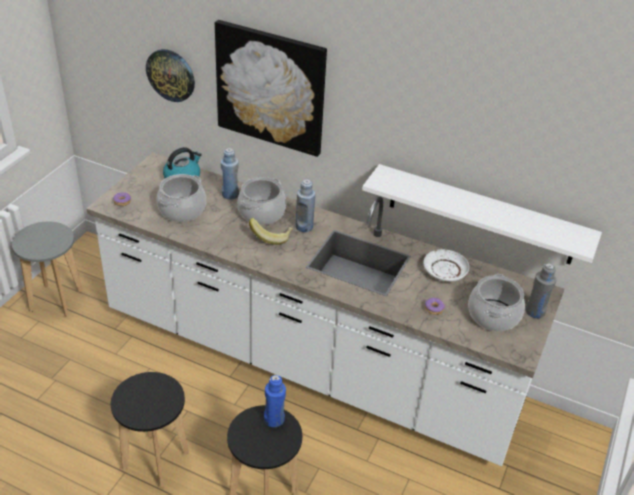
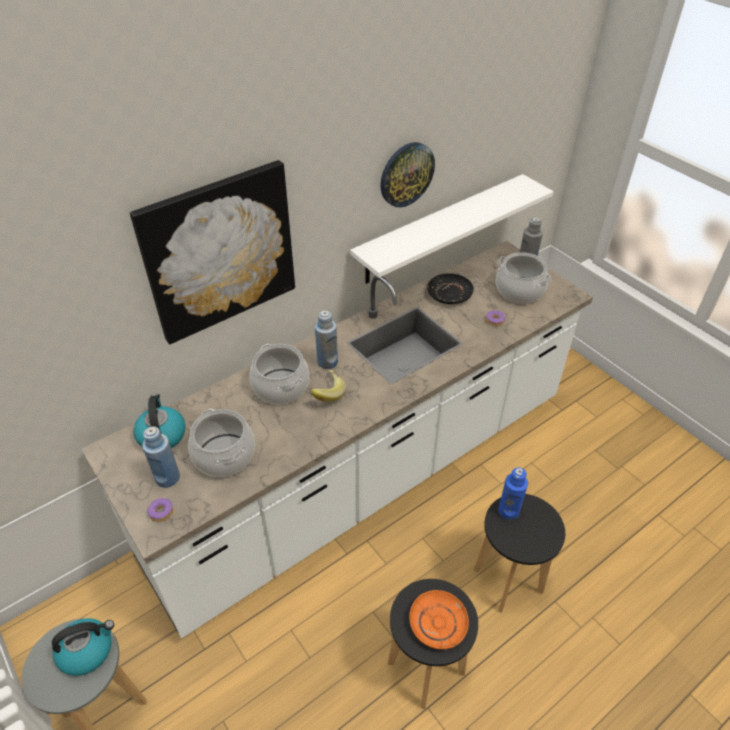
camera: 60 degrees left, 5 degrees up
wall clock [146,49,195,102] -> wall clock moved to [381,142,435,207]
blue bottle [221,148,239,200] -> blue bottle moved to [142,426,180,488]
white plate [423,249,469,282] -> black plate [427,273,474,304]
none -> kettle [52,618,114,676]
none -> orange plate [409,590,469,649]

